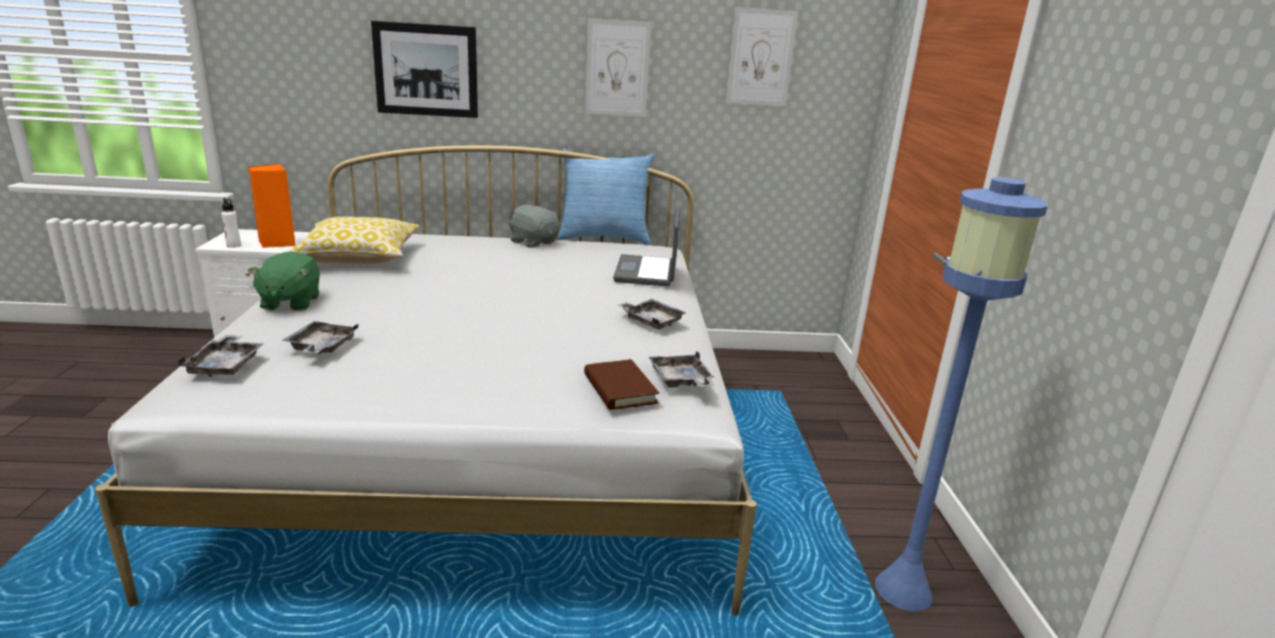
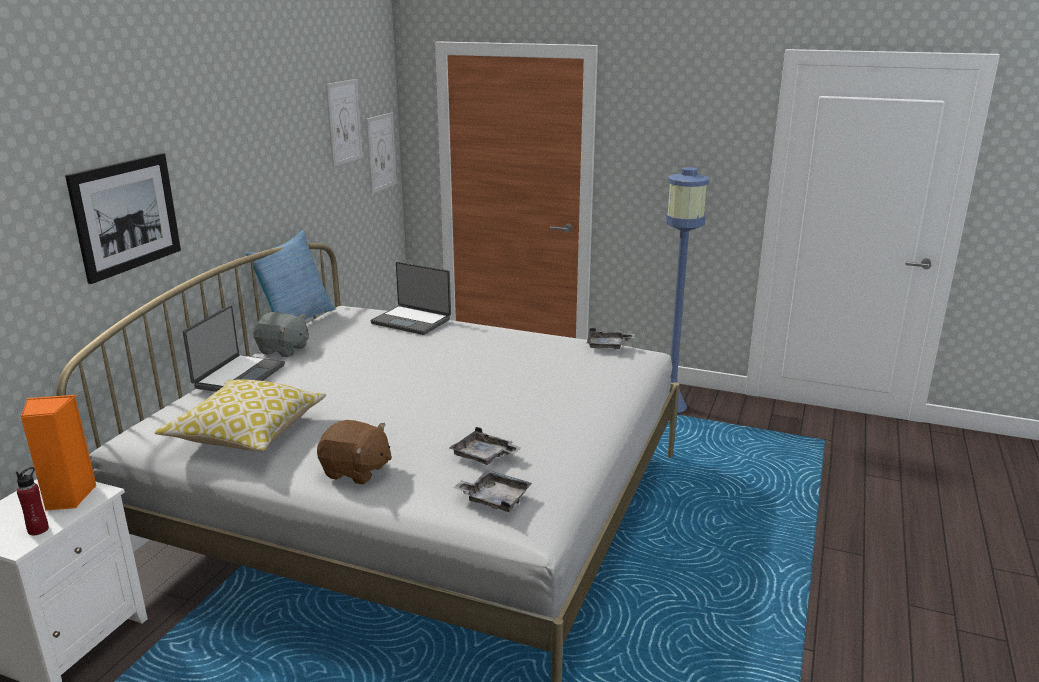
camera: 65 degrees left, 0 degrees up
white bottle [221,198,241,248] -> red bottle [16,467,49,535]
green plush toy [248,251,320,311] -> brown plush toy [317,420,392,485]
grey plush toy [507,205,560,248] -> grey plush toy turned 135 degrees counterclockwise [253,312,309,357]
brown book [584,359,659,410] -> none
picture [585,18,651,117] -> picture moved to [366,112,397,194]
grey tray [617,299,686,330] -> none
none -> laptop [183,305,285,392]

